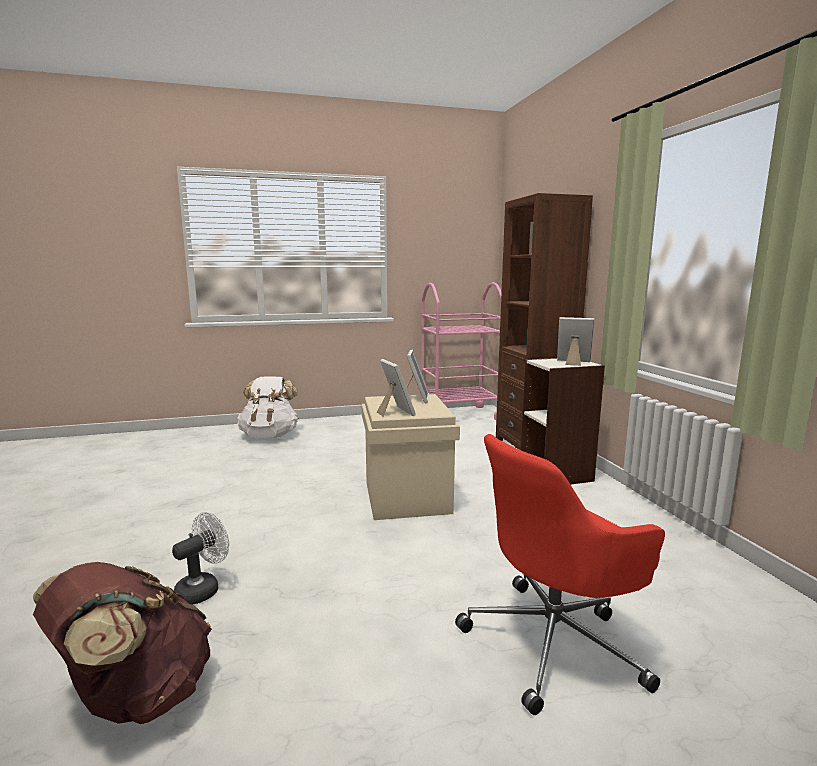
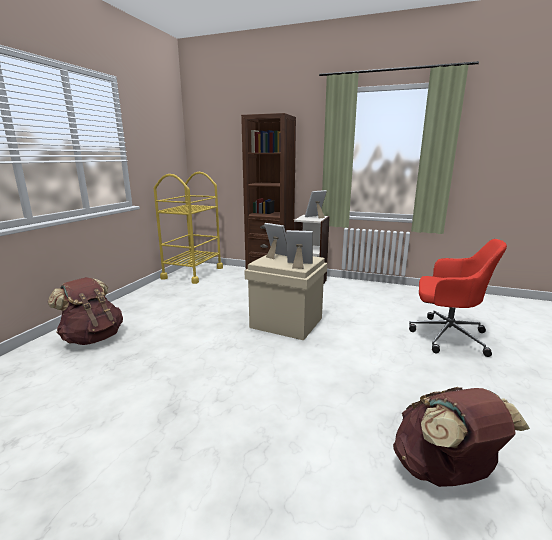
camera: 55 degrees left, 5 degrees up
white fan [172,512,229,605] -> none
white backpack [237,376,299,438] -> brown backpack [48,277,123,345]
pink cart [421,282,502,420] -> yellow cart [153,172,223,284]
red office chair [455,434,665,715] -> red office chair turned 75 degrees counterclockwise [409,239,507,357]

